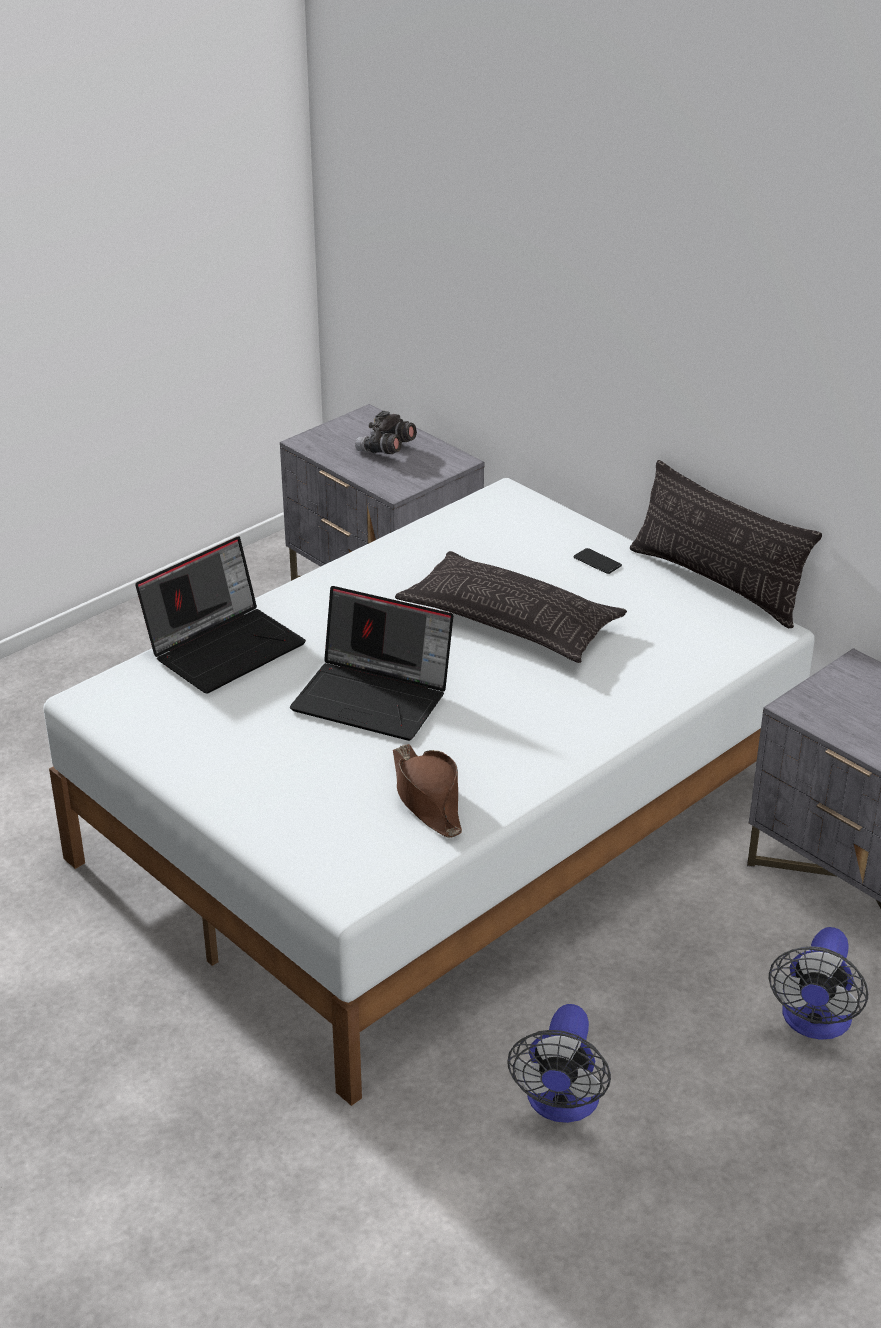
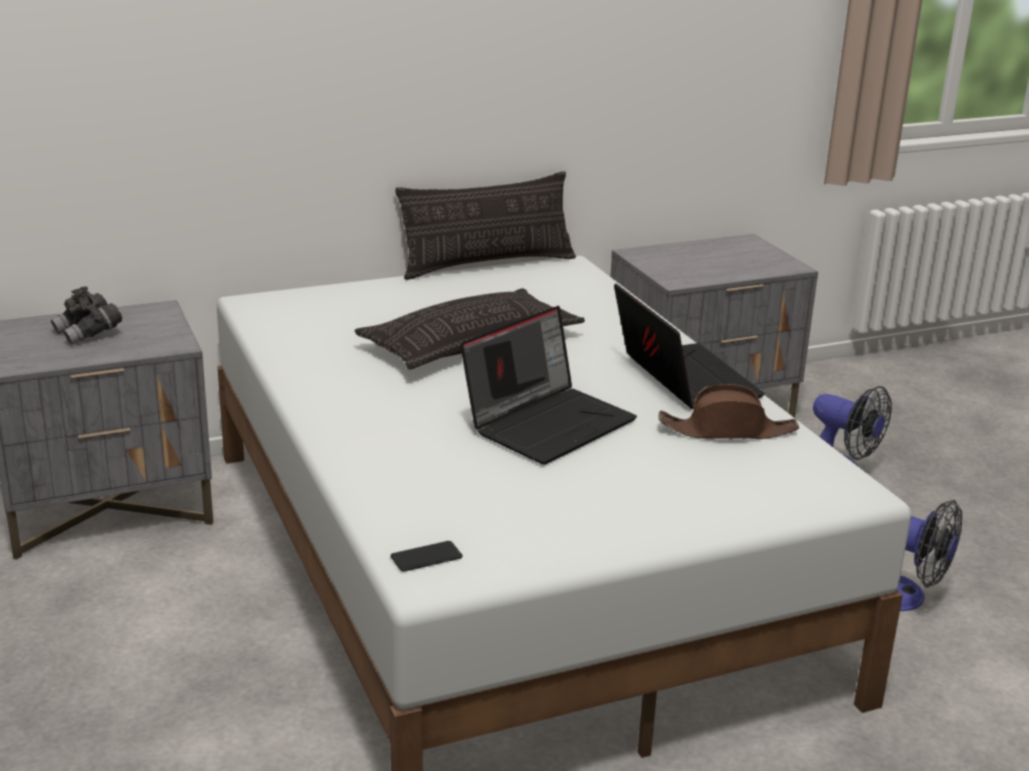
camera: 70 degrees left, 10 degrees down
laptop [135,536,306,694] -> laptop moved to [614,283,765,409]
phone [573,548,622,574] -> phone moved to [391,541,462,572]

